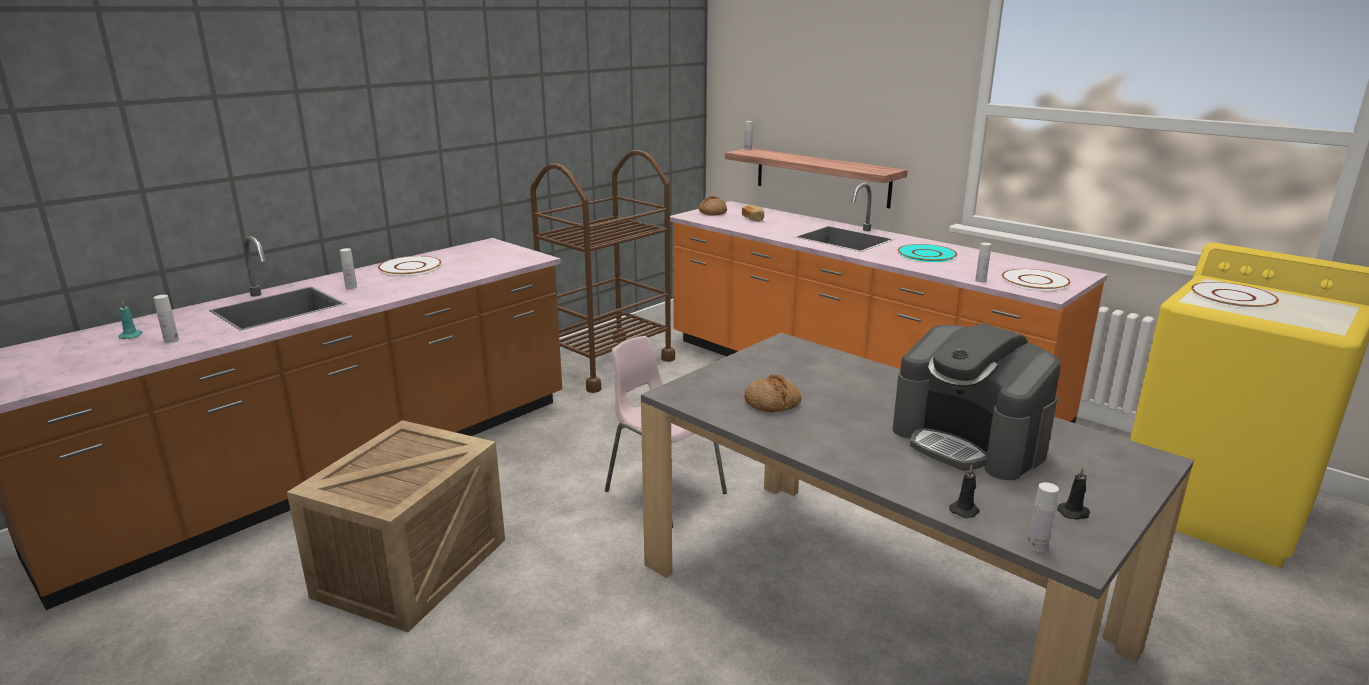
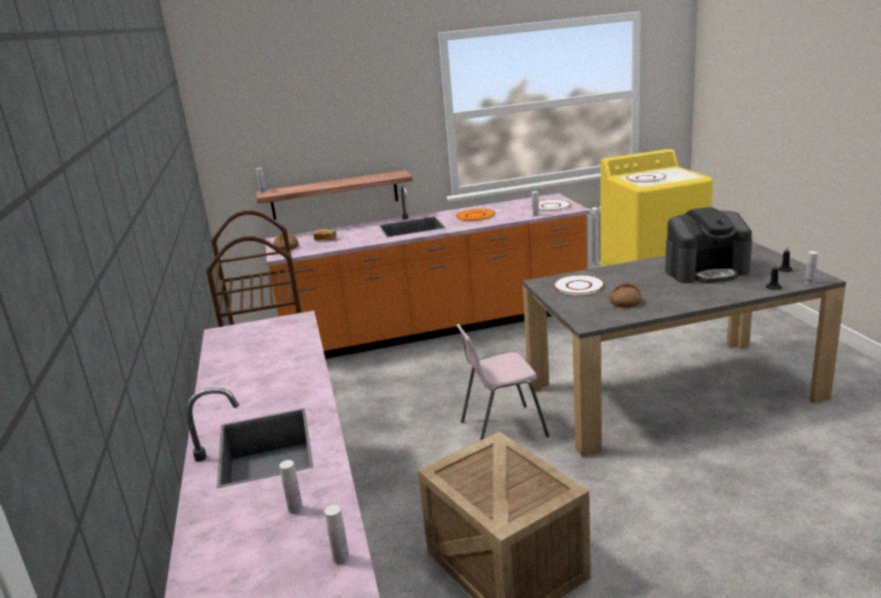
camera: 55 degrees left, 0 degrees up
turquoise candle [118,301,143,339] -> none
white bottle [340,248,357,289] -> white bottle moved to [325,505,350,564]
white plate [378,256,441,276] -> white plate moved to [554,275,605,295]
turquoise plate [898,244,957,262] -> orange plate [456,209,495,221]

